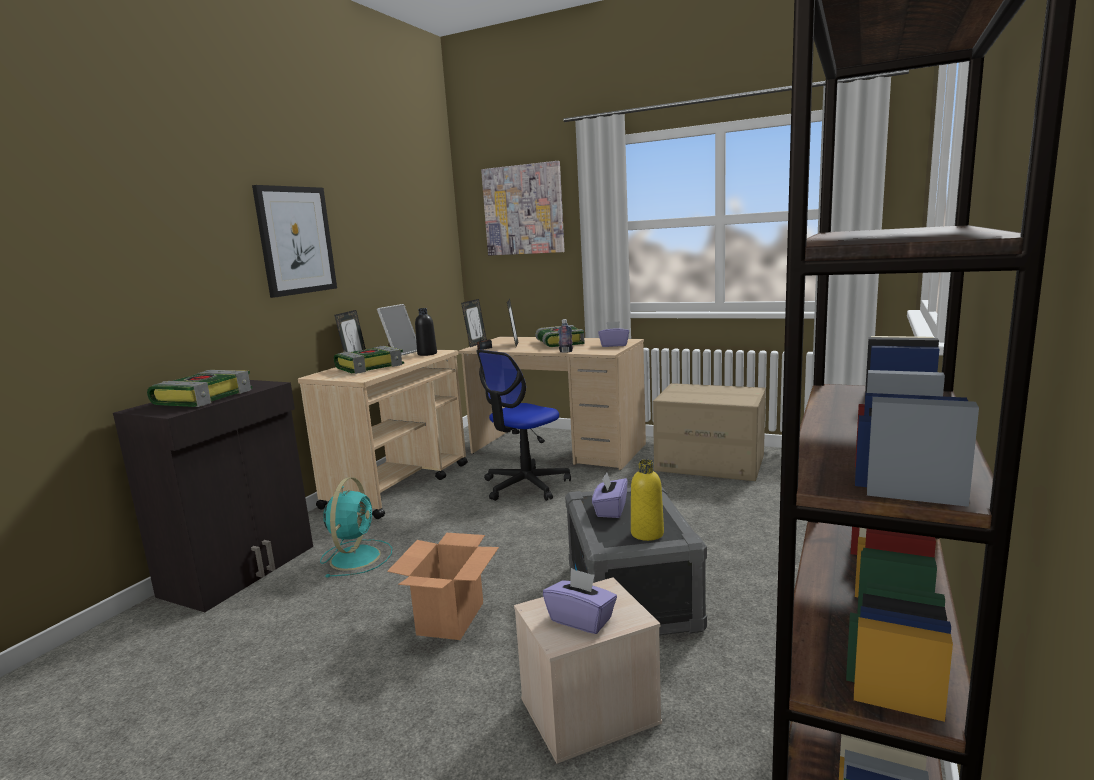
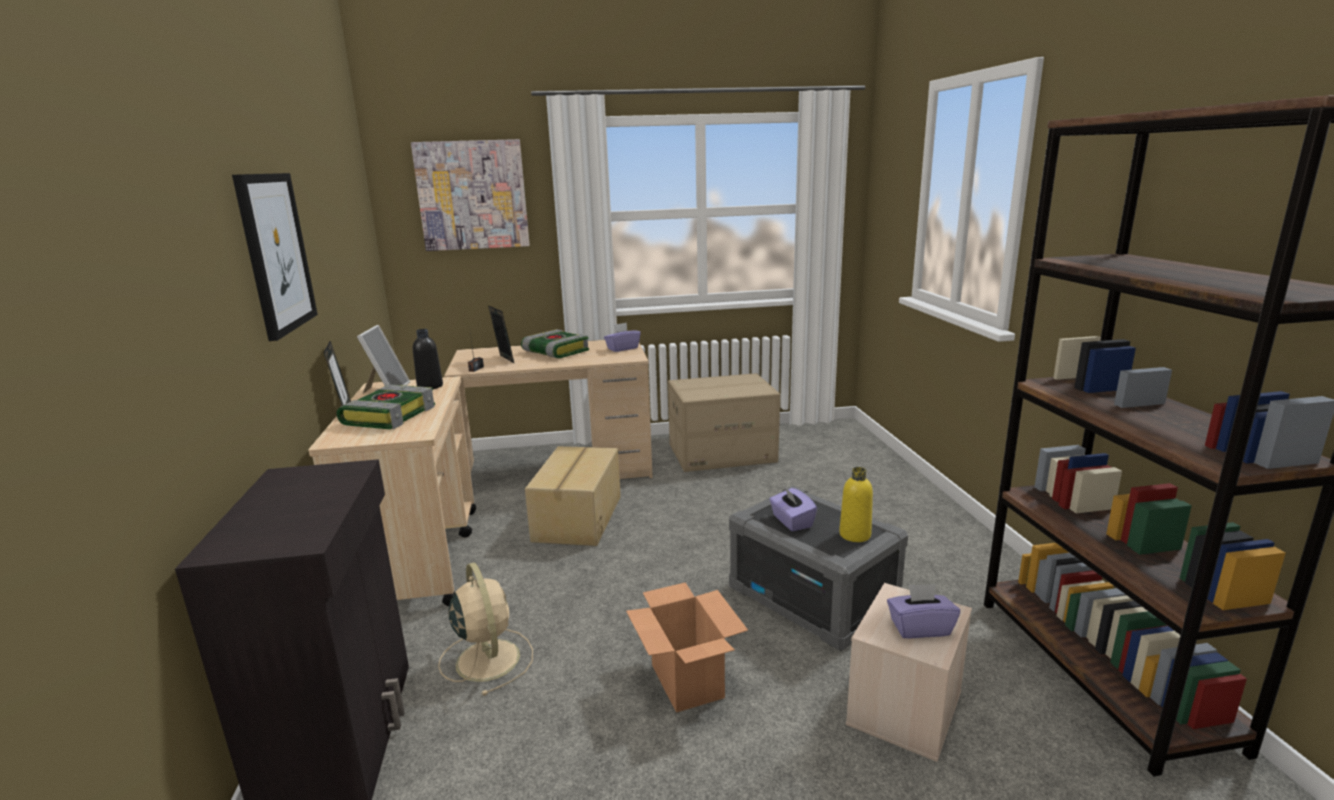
camera: 35 degrees left, 5 degrees up
book [147,370,252,407] -> none
turquoise fan [320,478,392,578] -> beige fan [438,562,533,696]
picture frame [461,299,487,347] -> none
office chair [477,350,571,501] -> cardboard box [525,446,621,546]
bottle [558,319,573,353] -> none

